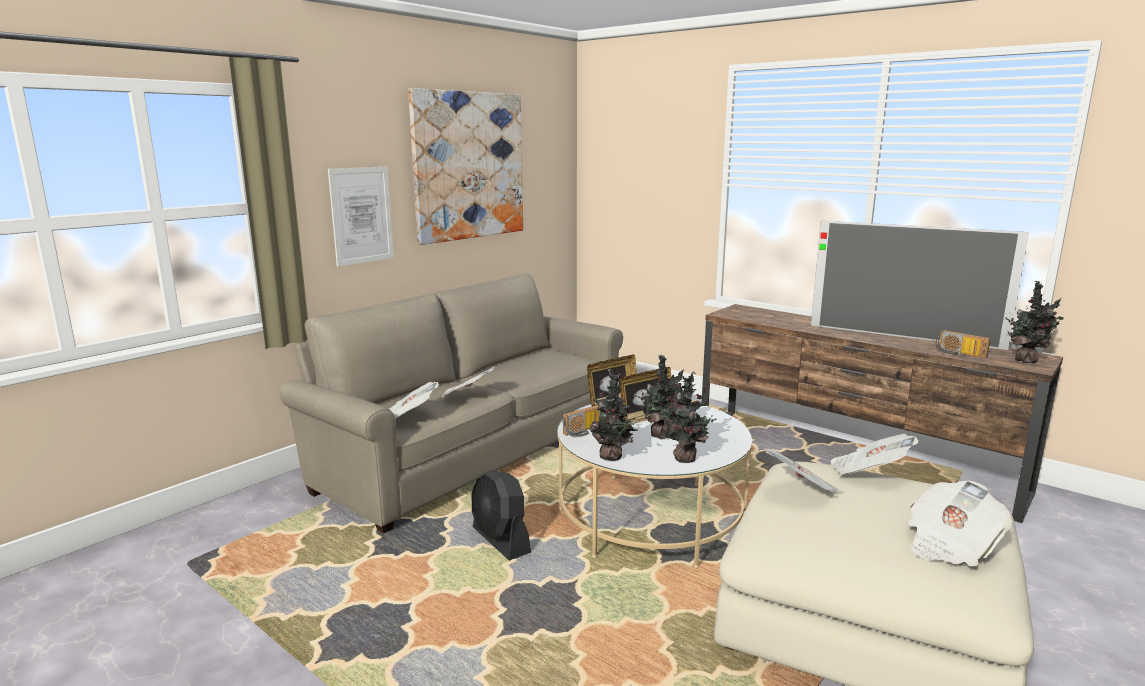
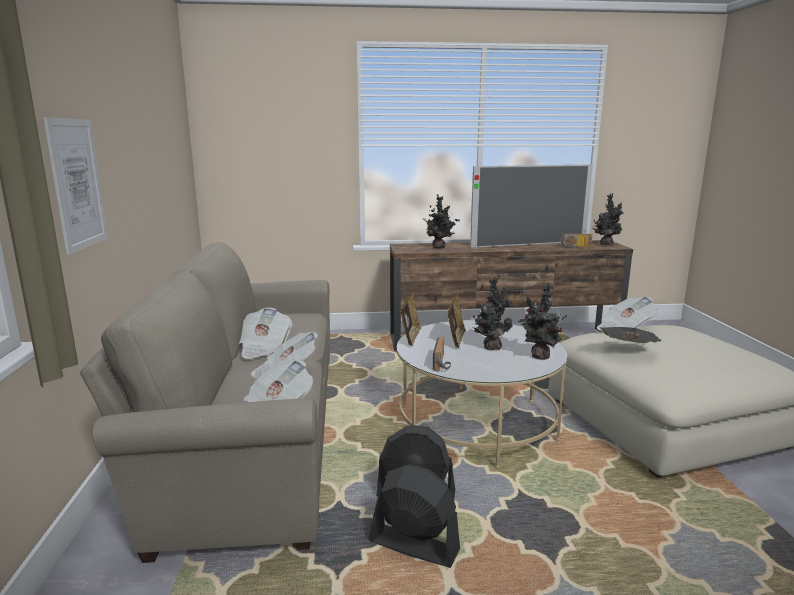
camera: 45 degrees left, 0 degrees up
picture [408,88,523,245] -> none
potted plant [590,369,637,461] -> potted plant moved to [423,195,460,248]
newspaper [908,481,1012,566] -> newspaper moved to [239,308,293,359]
none -> black fan [369,464,460,568]

